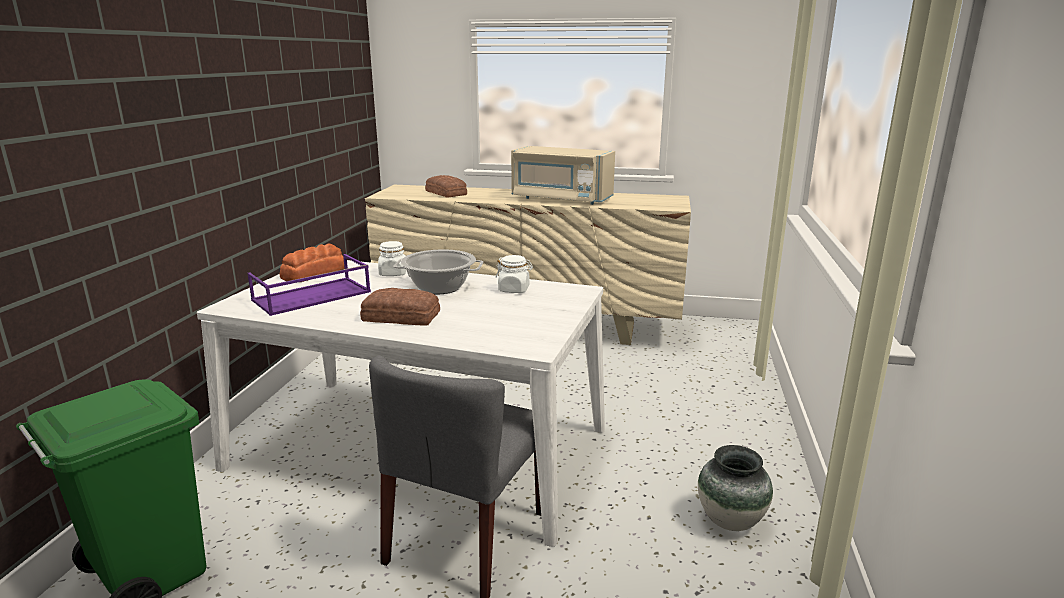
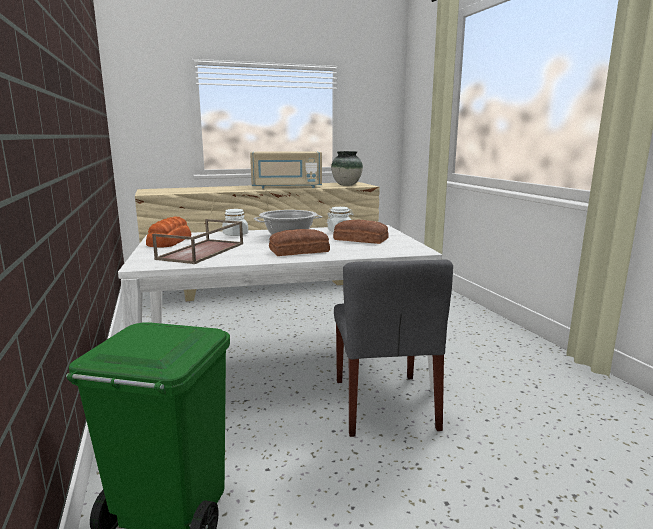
camera: 30 degrees left, 5 degrees down
purple tray [247,254,371,316] -> brown tray [152,219,243,264]
bread [425,175,467,198] -> bread moved to [333,220,389,244]
vase [698,445,773,531] -> vase moved to [331,151,363,186]

